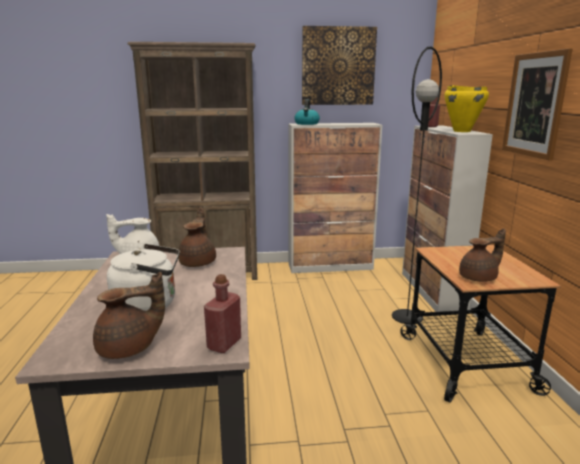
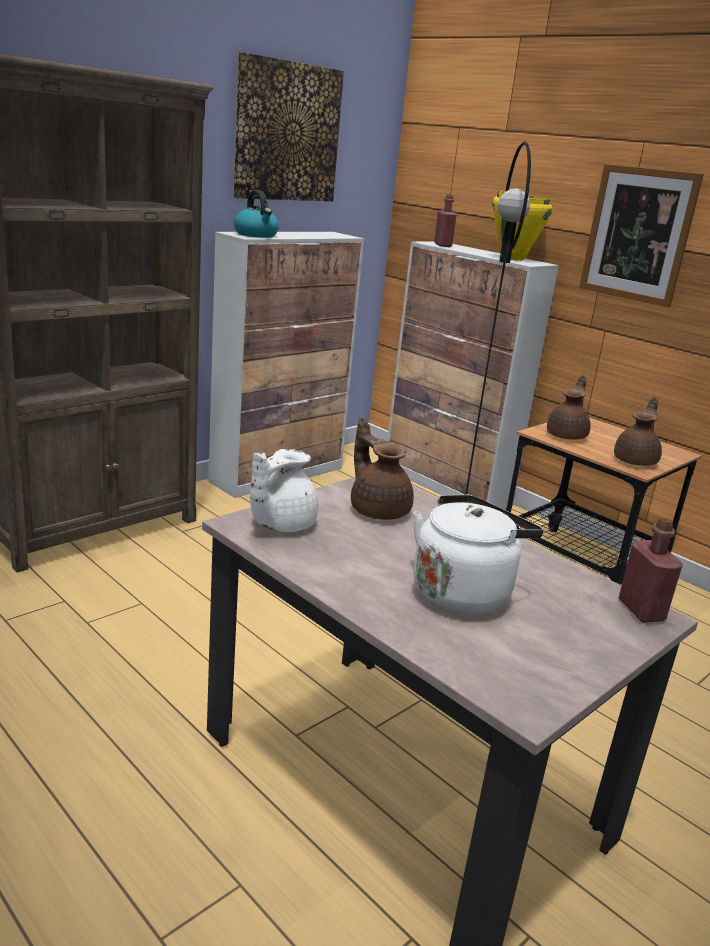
camera: 40 degrees left, 5 degrees up
brown teapot [93,272,165,359] -> brown teapot moved to [547,375,591,440]

